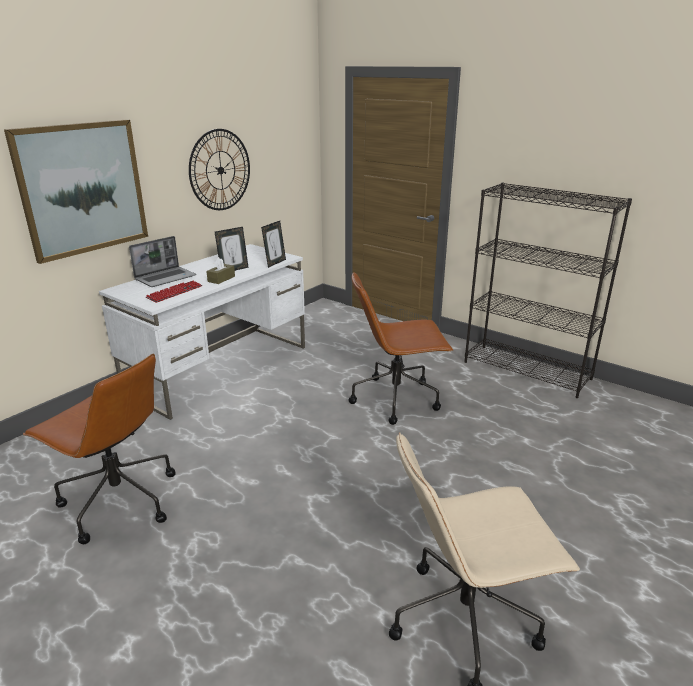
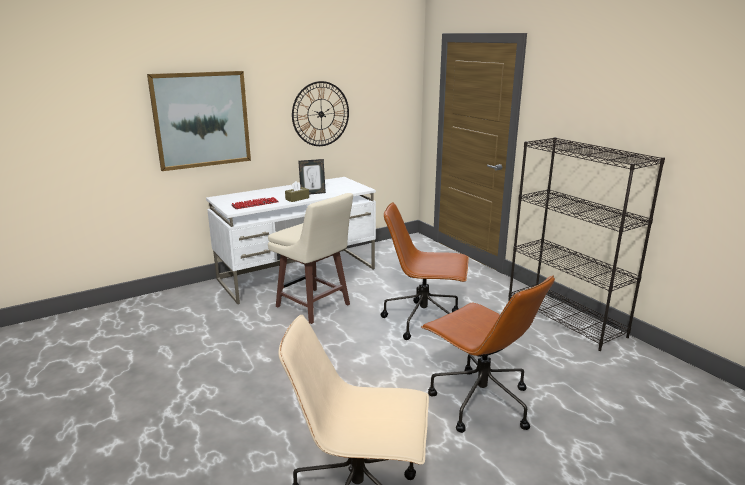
camera: 20 degrees right, 5 degrees down
brown office chair [23,353,176,544] -> brown office chair moved to [421,275,555,433]
laptop [129,236,196,287] -> none
picture frame [261,221,286,268] -> none
none -> beige stool [268,193,353,324]

